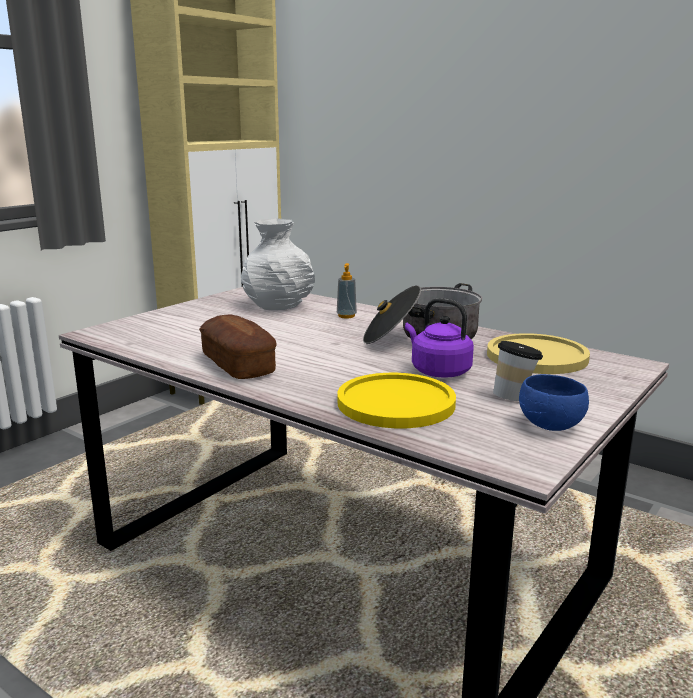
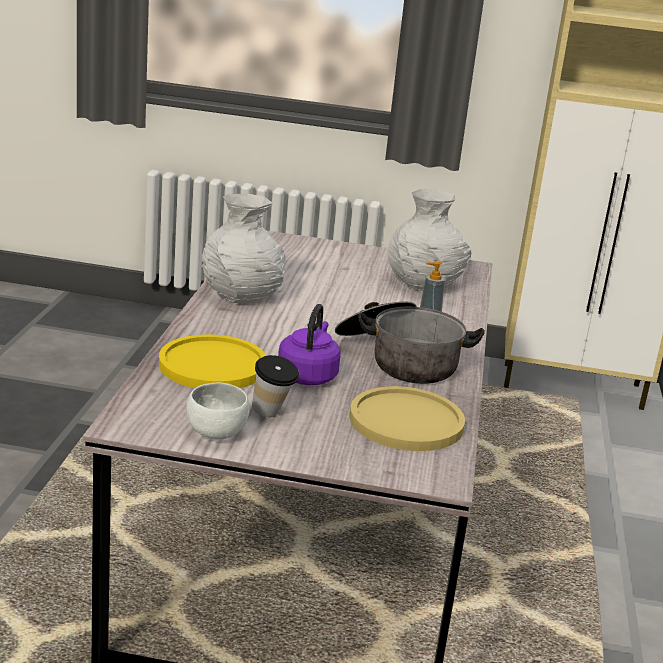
camera: 60 degrees right, 5 degrees up
bread [199,314,277,379] -> white vase [202,193,286,303]
blue bowl [519,374,589,431] -> white bowl [186,382,250,439]

